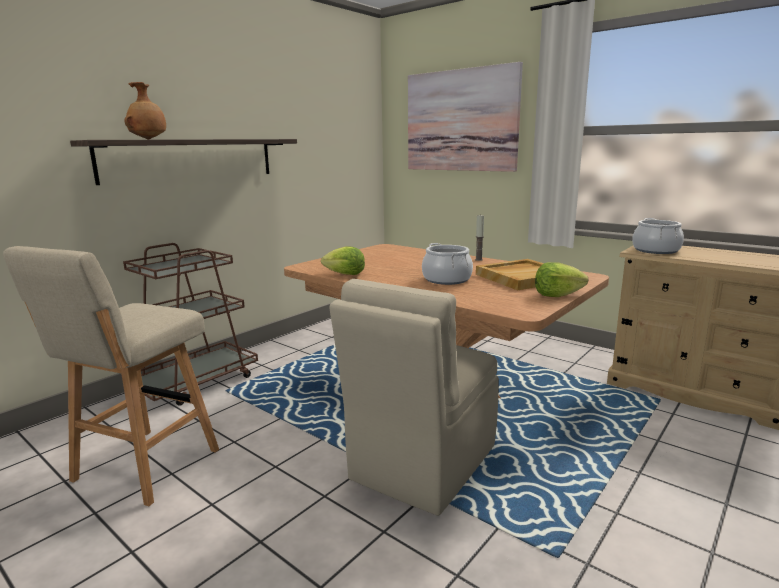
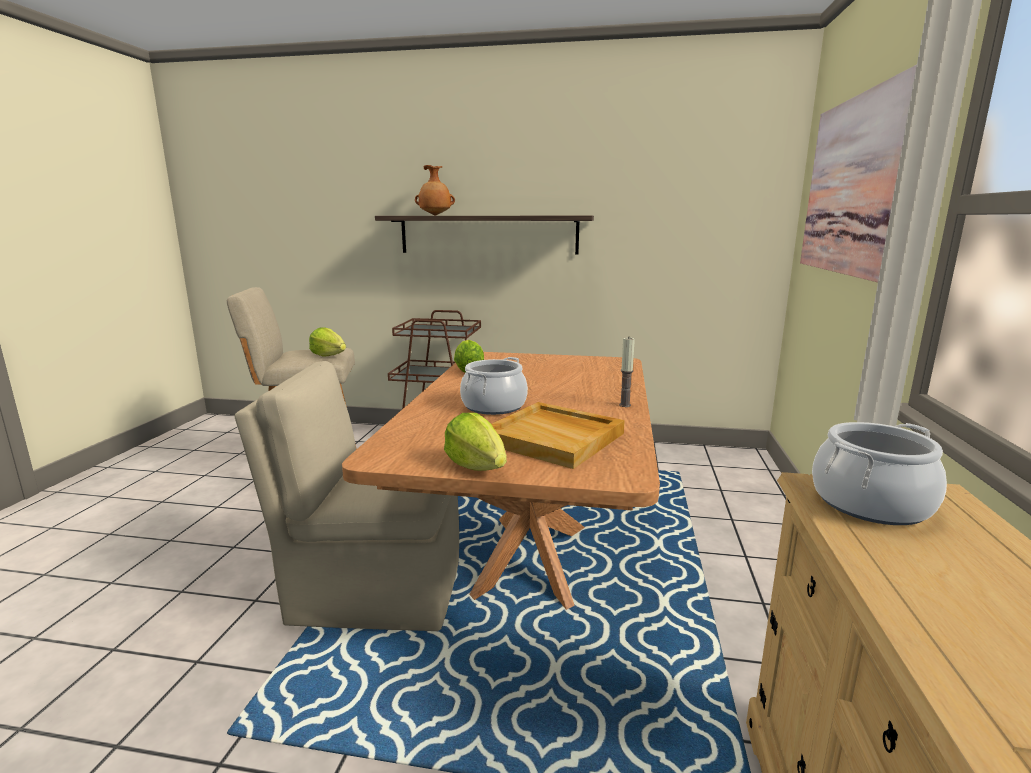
camera: 60 degrees right, 0 degrees up
none -> lettuce [309,328,346,357]

